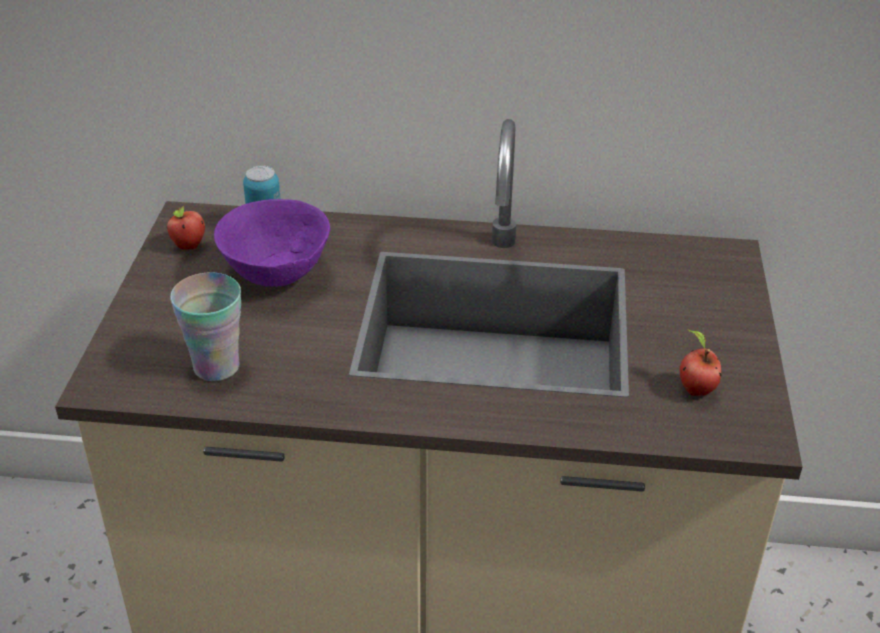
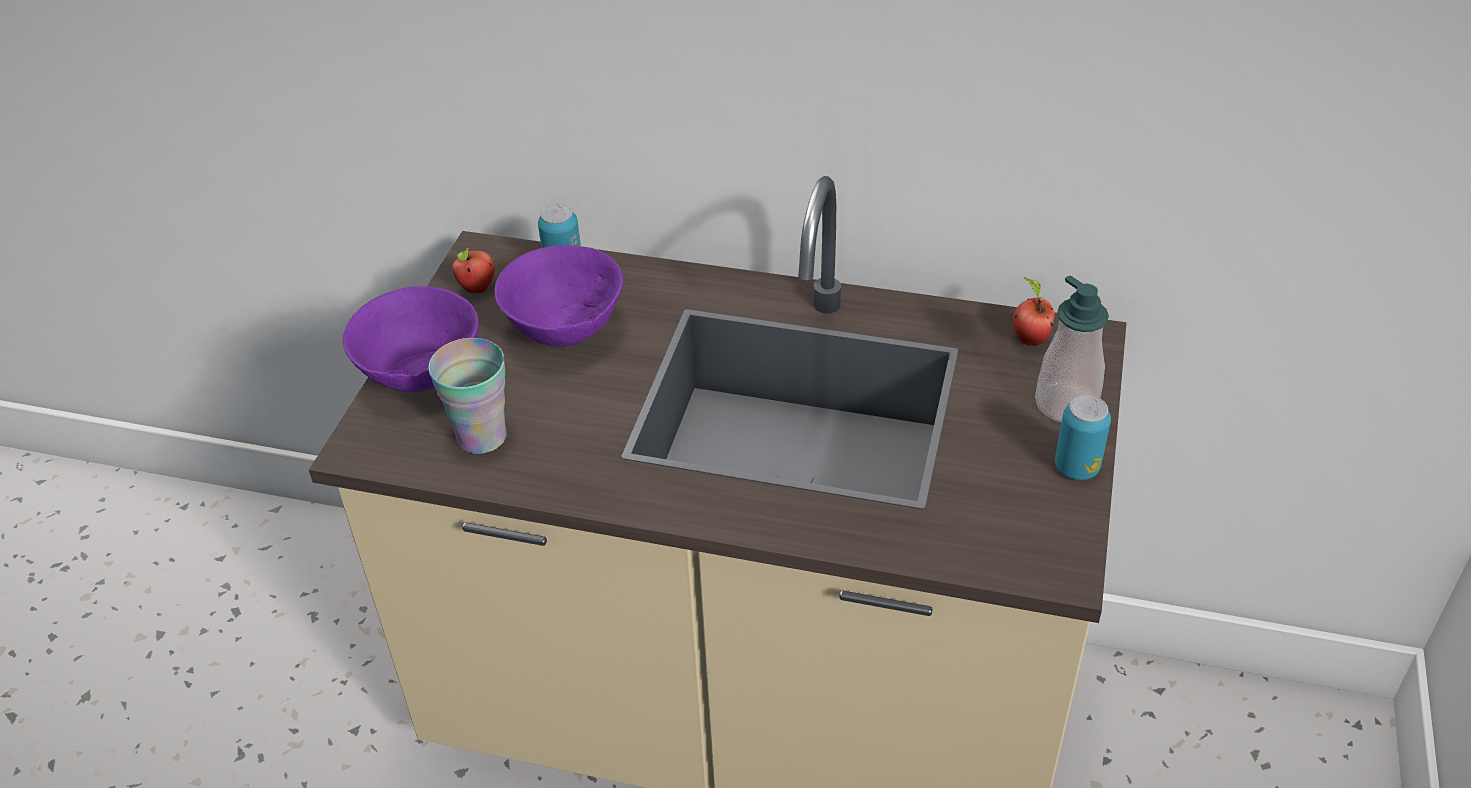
camera: 10 degrees right, 5 degrees up
apple [680,329,722,396] -> apple moved to [1013,277,1055,345]
none -> purple bowl [343,286,479,392]
none -> soap dispenser [1035,275,1109,422]
none -> can [1055,395,1111,480]

